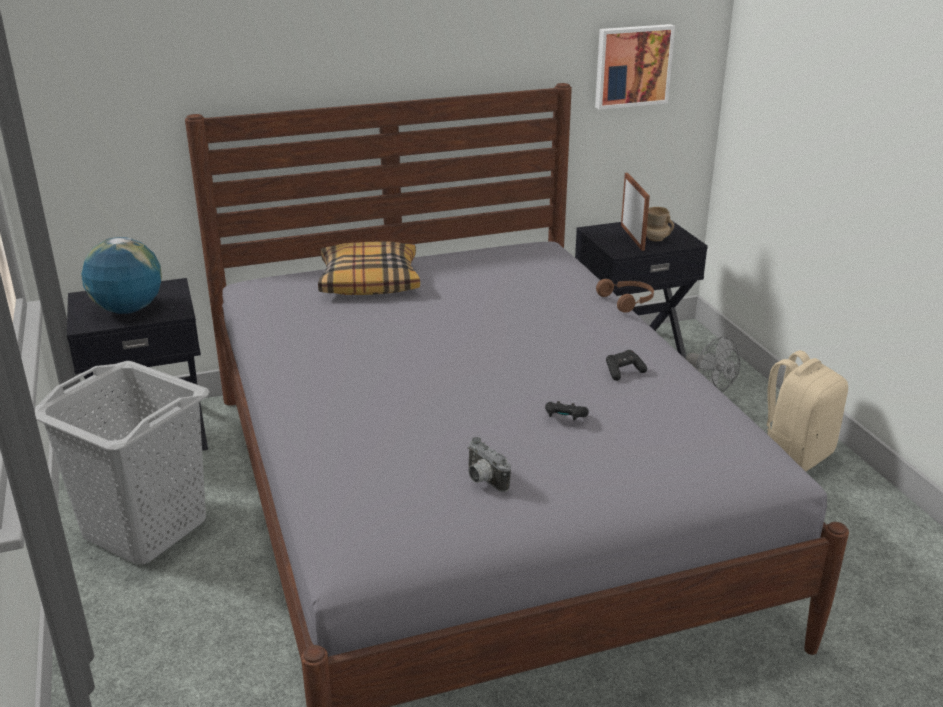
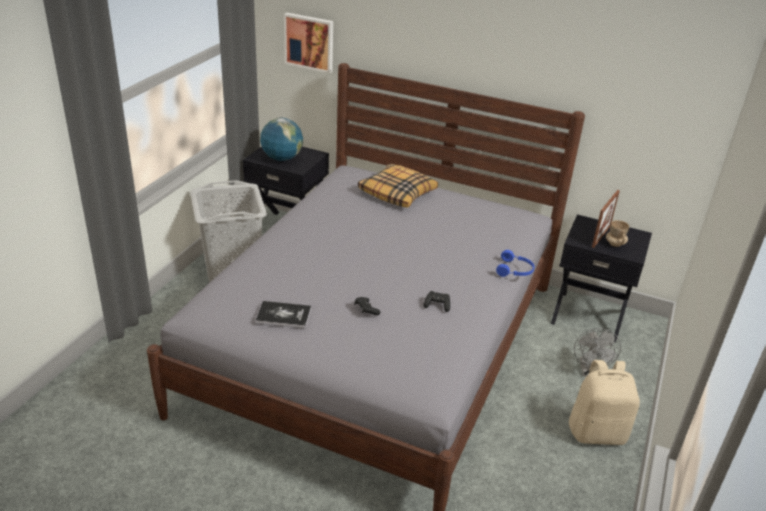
camera: 40 degrees right, 5 degrees up
camera [468,437,511,492] -> book [255,301,311,328]
picture [595,24,675,110] -> picture moved to [284,13,333,74]
brown headphones [596,279,654,312] -> blue headphones [496,250,534,277]

